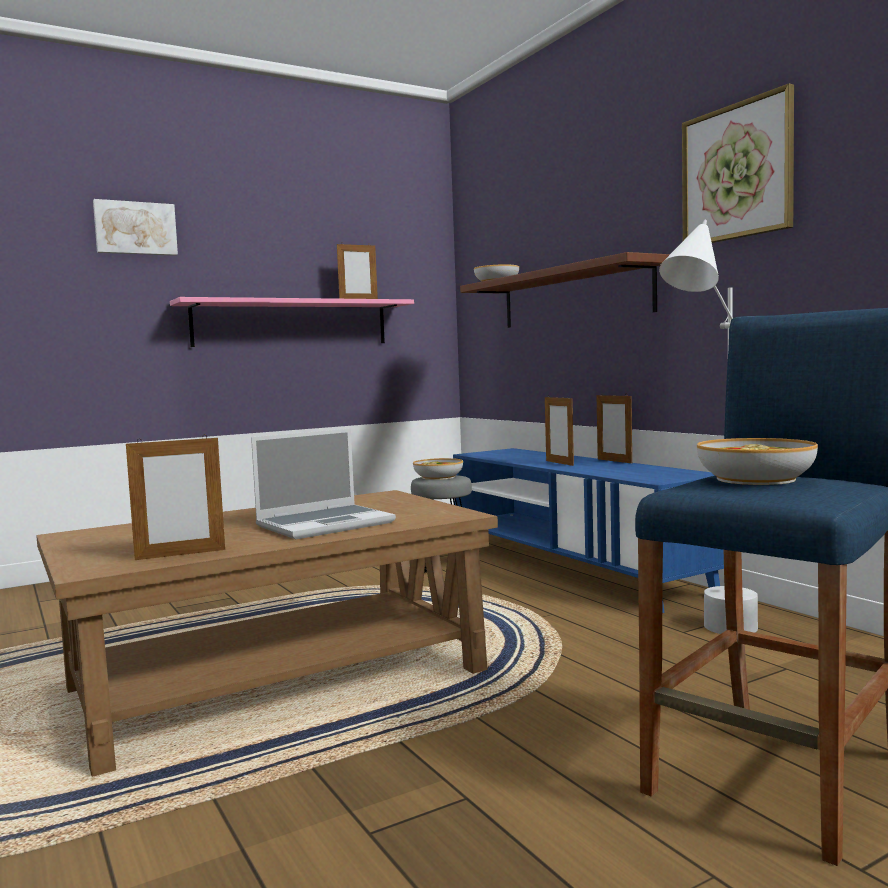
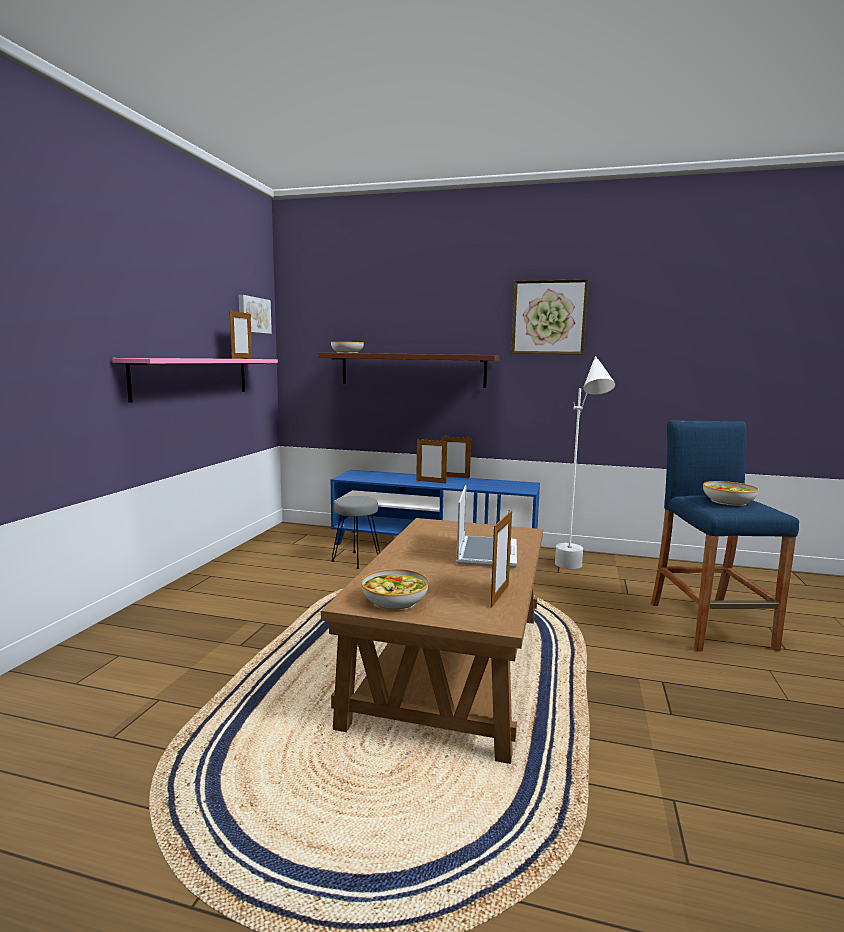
camera: 45 degrees left, 5 degrees up
picture [93,199,178,256] -> picture moved to [239,295,272,334]
bowl [413,458,463,480] -> bowl moved to [361,569,429,611]

